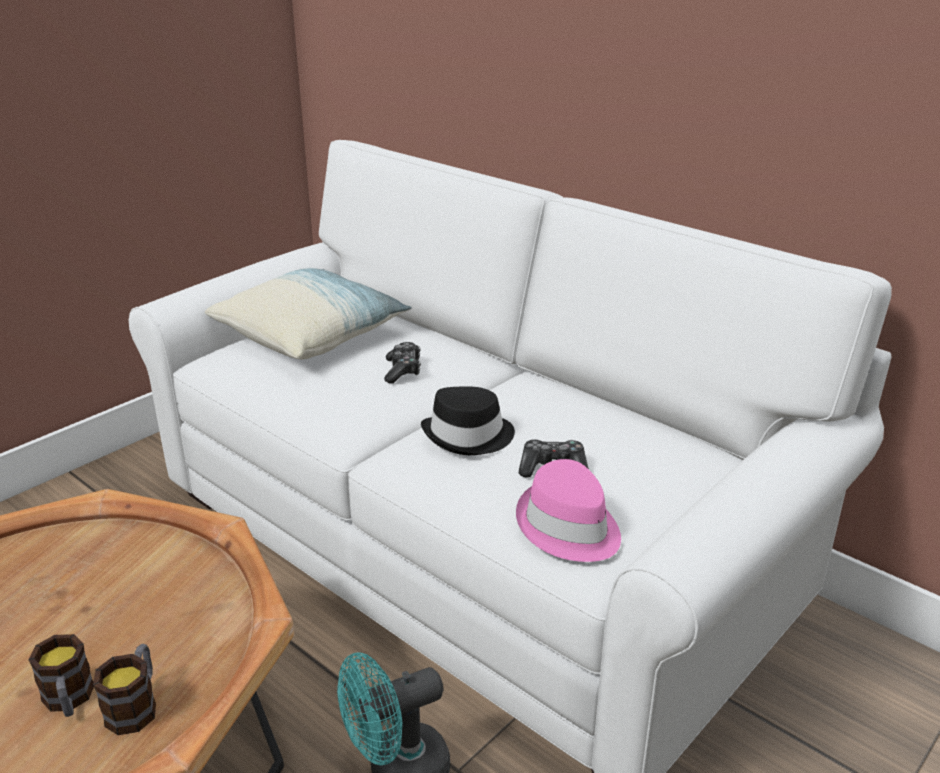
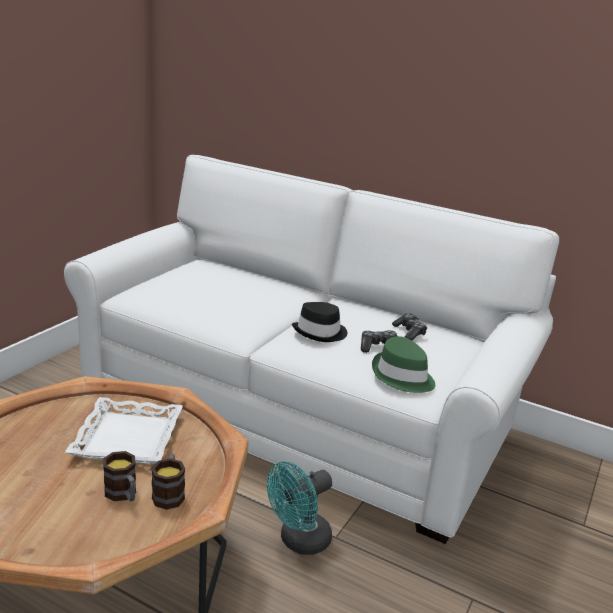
camera: 15 degrees left, 5 degrees down
pillow [205,268,412,359] -> none
game controller [384,342,421,383] -> game controller moved to [392,313,427,341]
pink hat [516,459,621,562] -> green hat [372,336,435,393]
none -> white tray [65,397,183,464]

